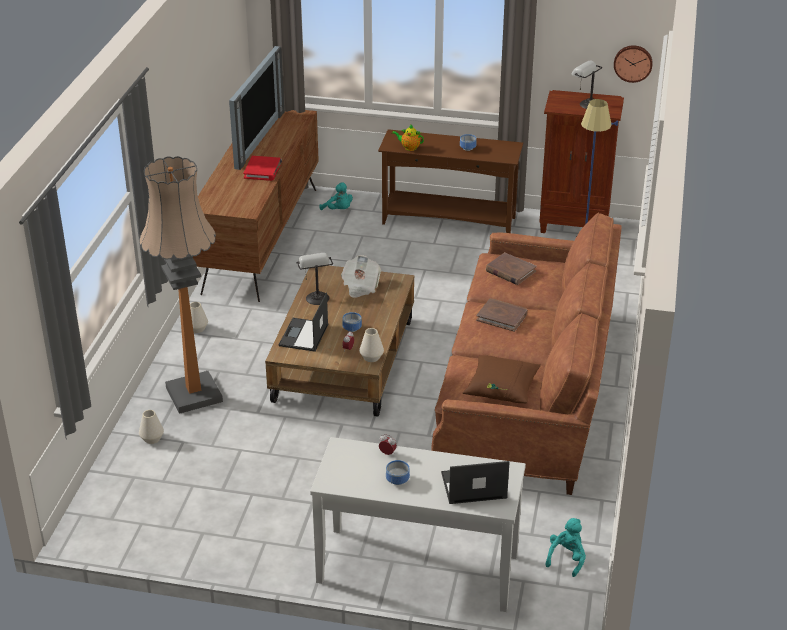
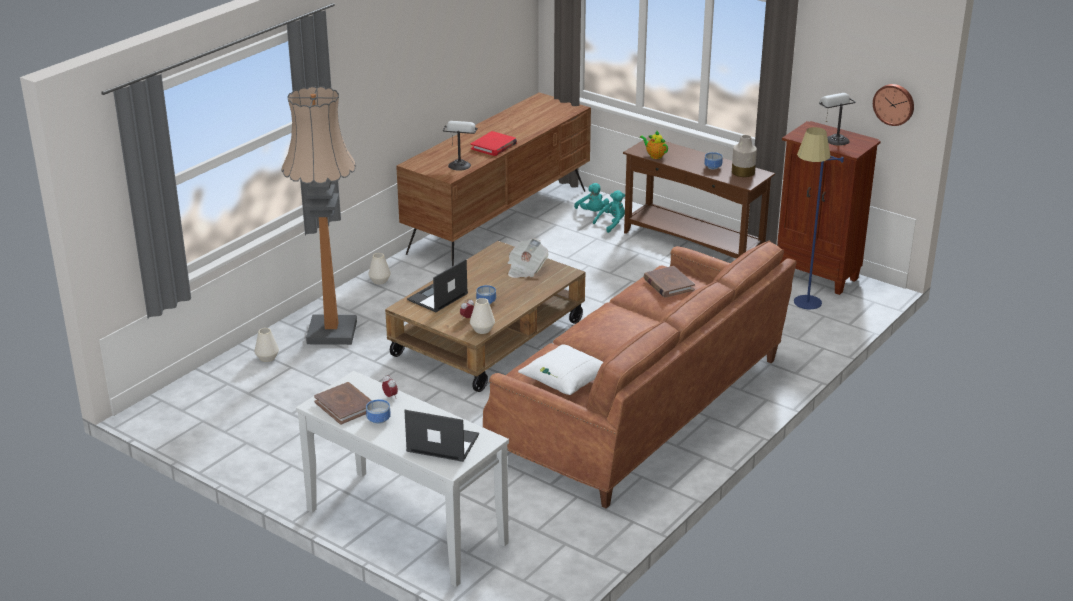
camera: 25 degrees right, 5 degrees down
television [229,46,284,170] -> none
table lamp [297,253,333,305] -> table lamp moved to [443,121,478,171]
brown pillow [463,355,541,403] -> white pillow [518,344,603,395]
brown book [476,298,528,332] -> brown book moved to [314,382,372,425]
turquoise plush toy [545,518,586,577] -> turquoise plush toy moved to [593,190,625,233]
none -> beige vase [732,135,757,177]

